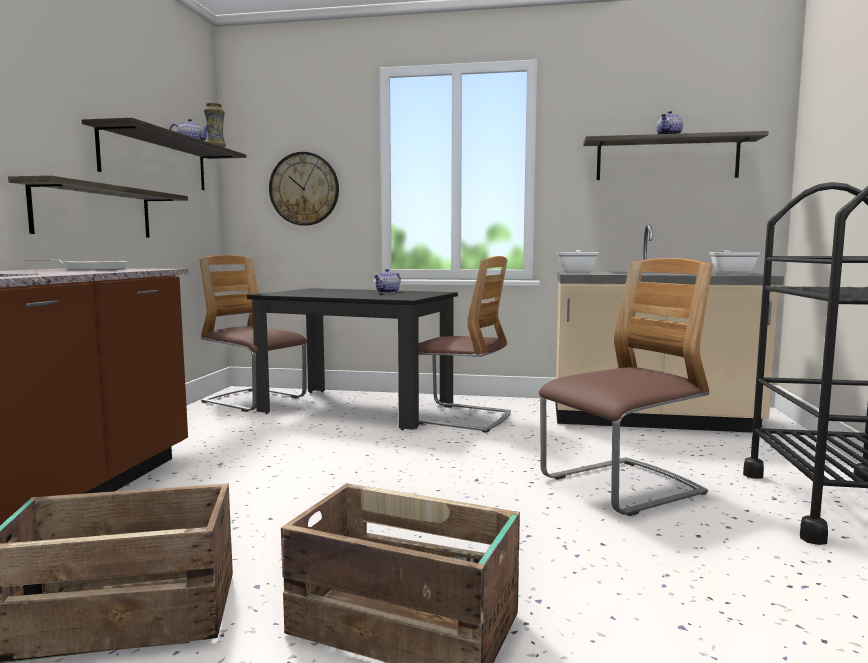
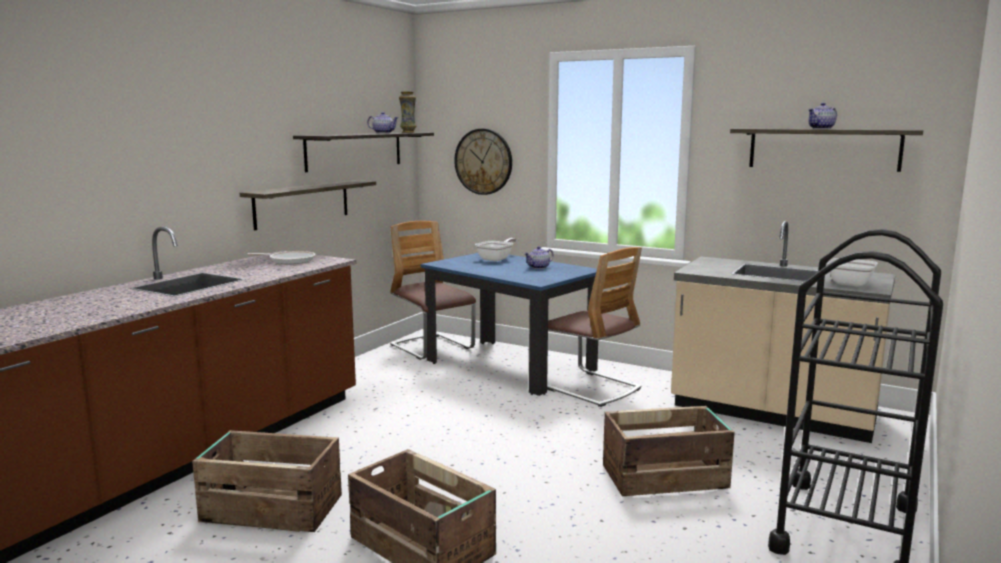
camera: 20 degrees right, 5 degrees up
black dining table [247,288,458,430] -> blue dining table [420,253,598,396]
chair [539,258,713,516] -> crate [603,406,735,496]
frying pan [557,250,599,273] -> frying pan moved to [475,238,517,261]

